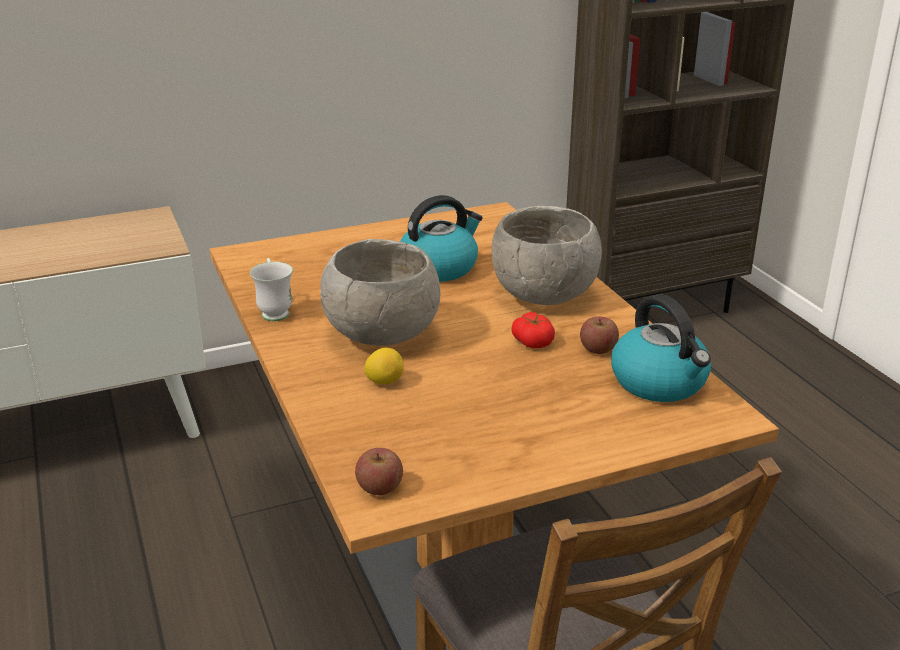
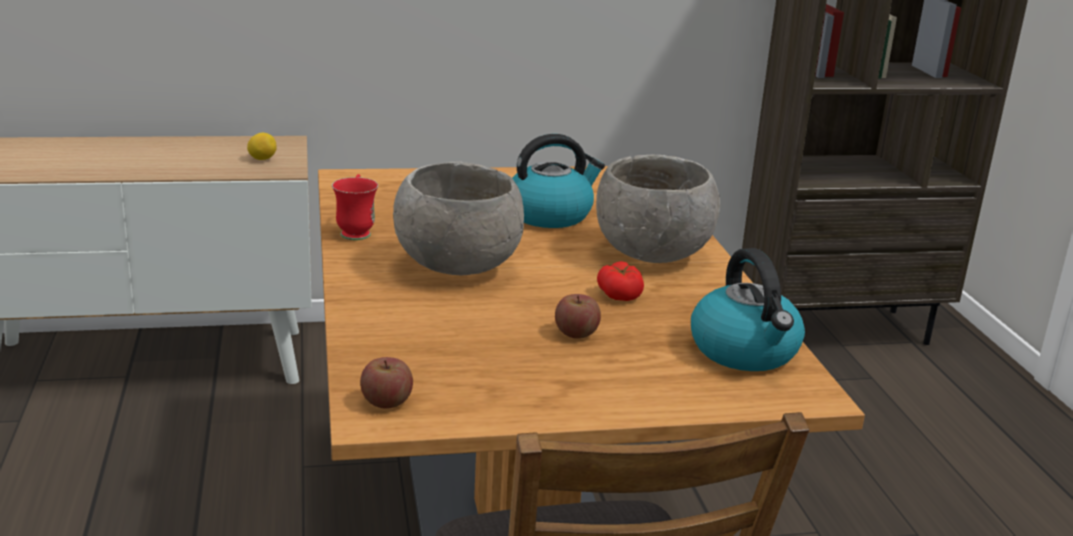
camera: 10 degrees right, 5 degrees down
white mug [250,258,293,321] -> red mug [332,174,378,240]
lemon [364,348,404,385] -> lemon moved to [247,133,277,160]
apple [580,316,619,354] -> apple moved to [555,294,601,339]

